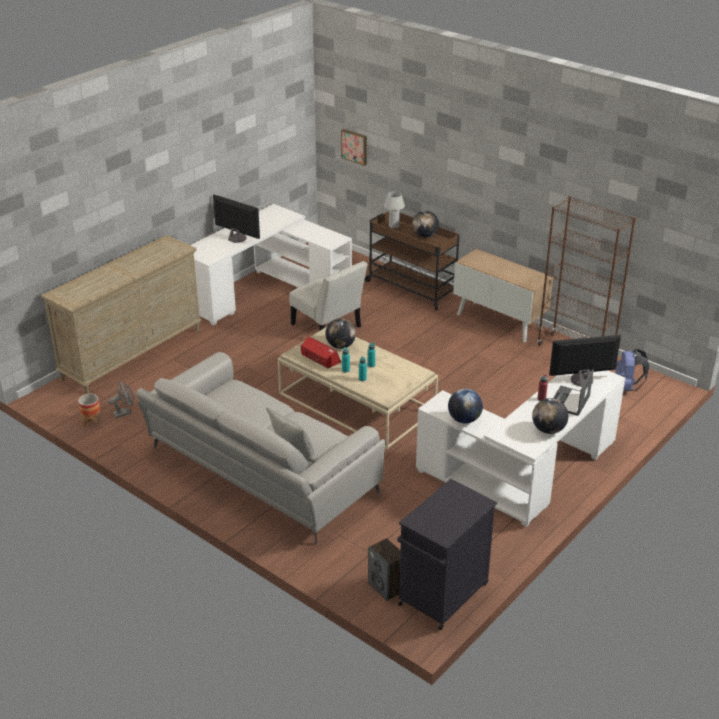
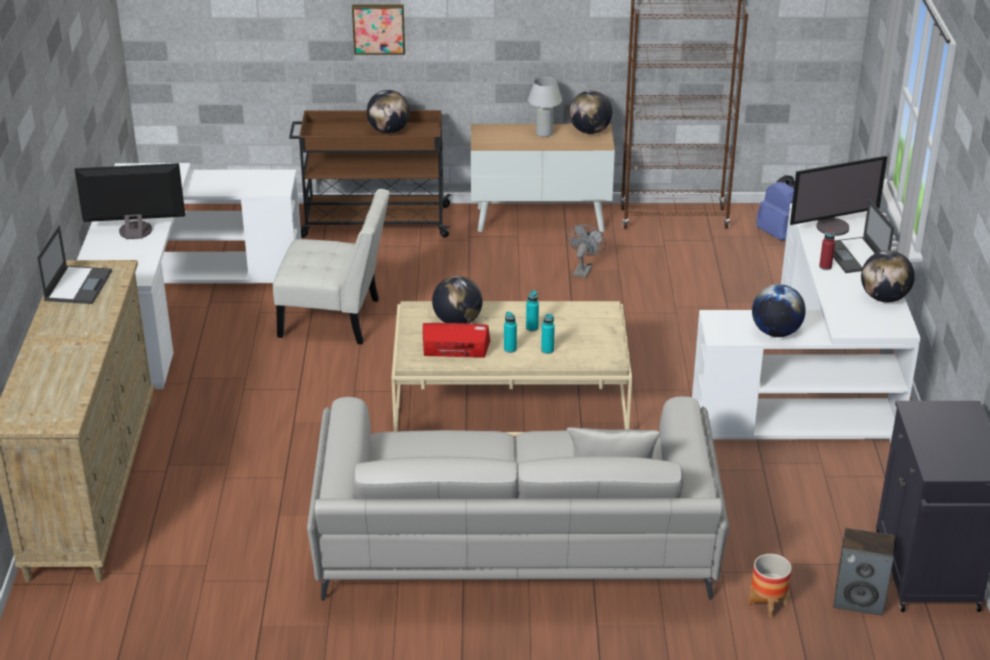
camera: 40 degrees left, 0 degrees up
planter [78,394,100,427] -> planter moved to [749,554,792,618]
grey fan [108,382,135,418] -> grey fan moved to [567,224,606,278]
picture [341,129,367,166] -> picture moved to [352,4,405,55]
white table lamp [384,191,405,228] -> white table lamp moved to [528,77,562,137]
monitor [549,335,621,387] -> monitor turned 150 degrees counterclockwise [790,156,888,236]
none -> laptop [37,225,112,304]
none -> globe [569,91,612,134]

